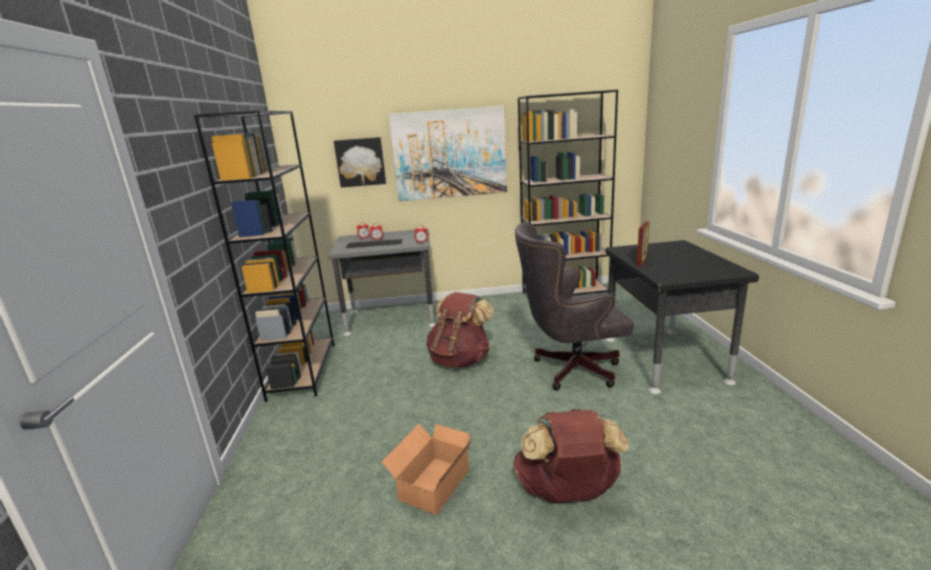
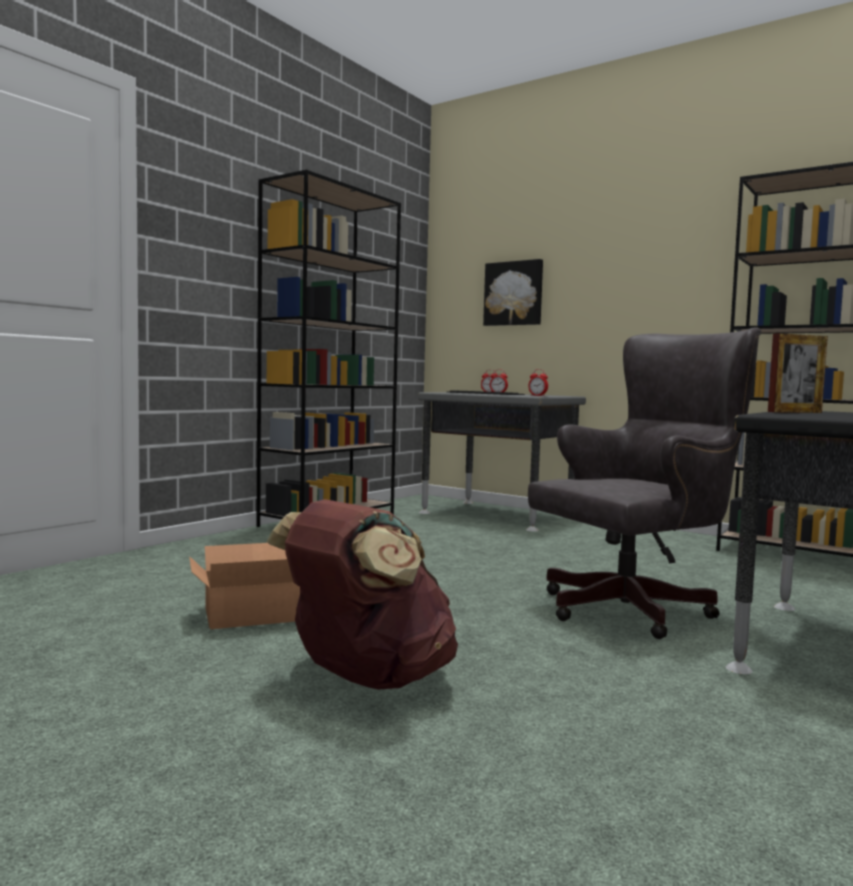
camera: 40 degrees right, 15 degrees down
picture [389,106,507,201] -> none
brown backpack [426,292,494,368] -> none
grey office chair [515,223,634,390] -> grey office chair turned 120 degrees clockwise [528,327,761,639]

